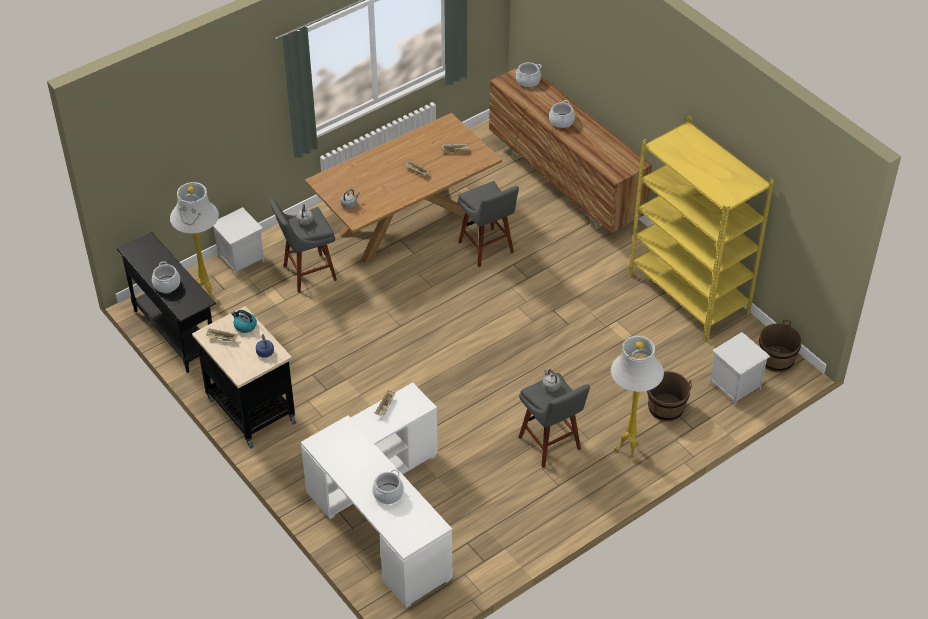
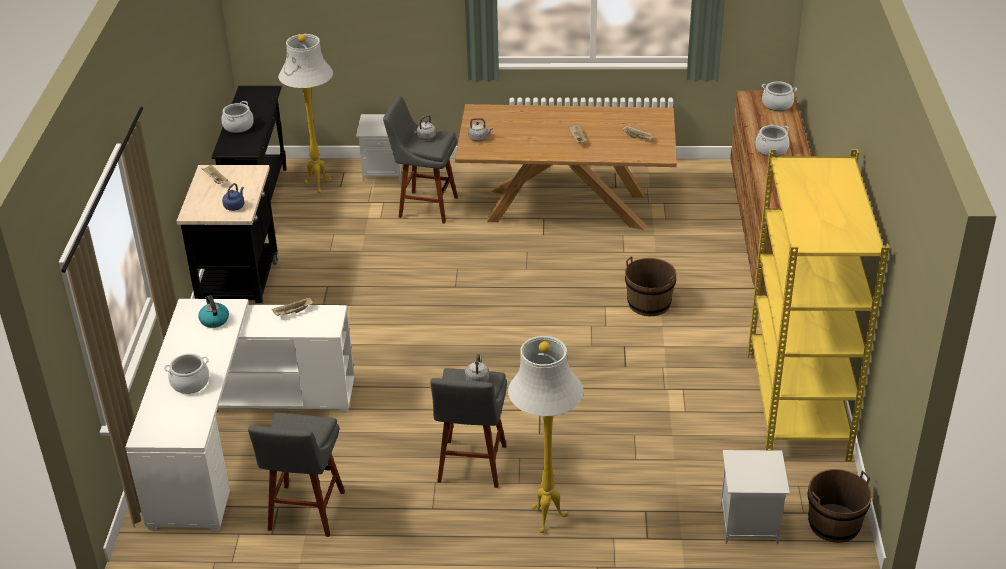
camera: 40 degrees right, 10 degrees down
kettle [231,310,257,333] -> kettle moved to [198,295,229,328]
grey stool [457,181,519,267] -> grey stool moved to [248,413,345,537]
brown bucket [647,371,692,422] -> brown bucket moved to [625,256,676,316]

